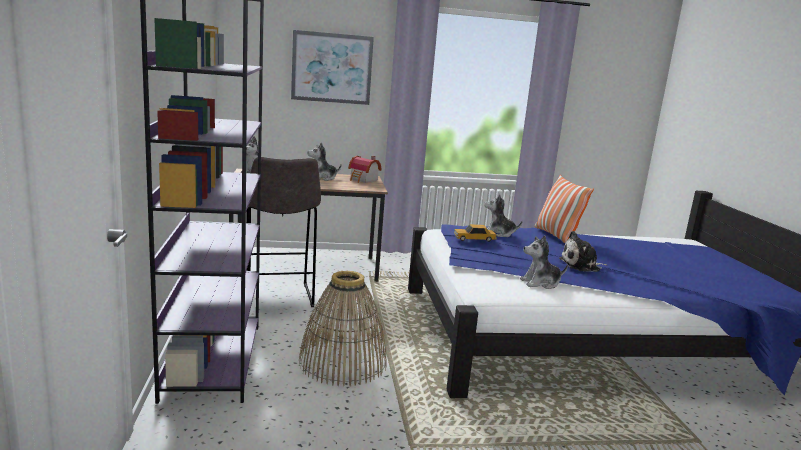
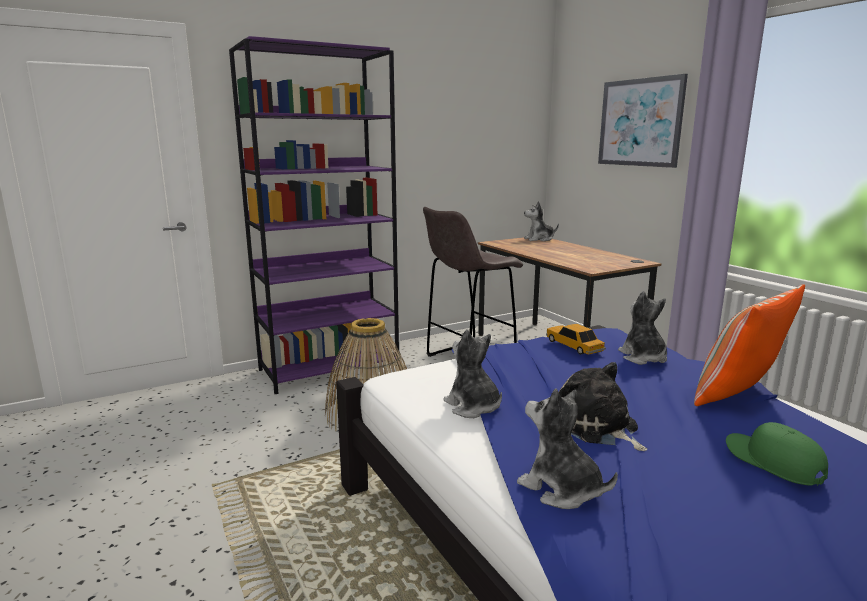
camera: 70 degrees right, 0 degrees up
plush toy [308,142,342,181] -> plush toy moved to [517,389,618,509]
toy house [348,156,382,183] -> none
none -> green cap [726,422,828,486]

